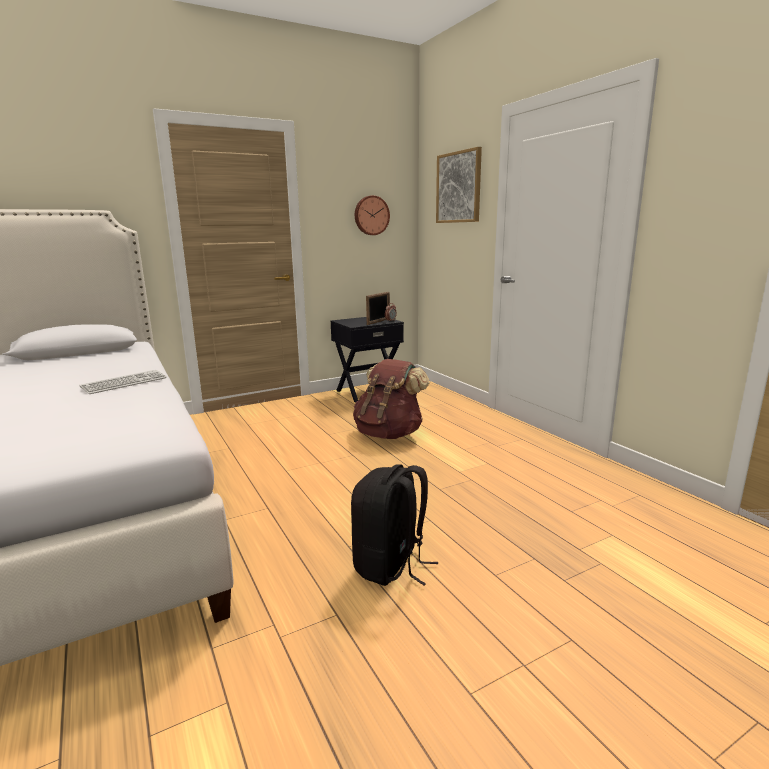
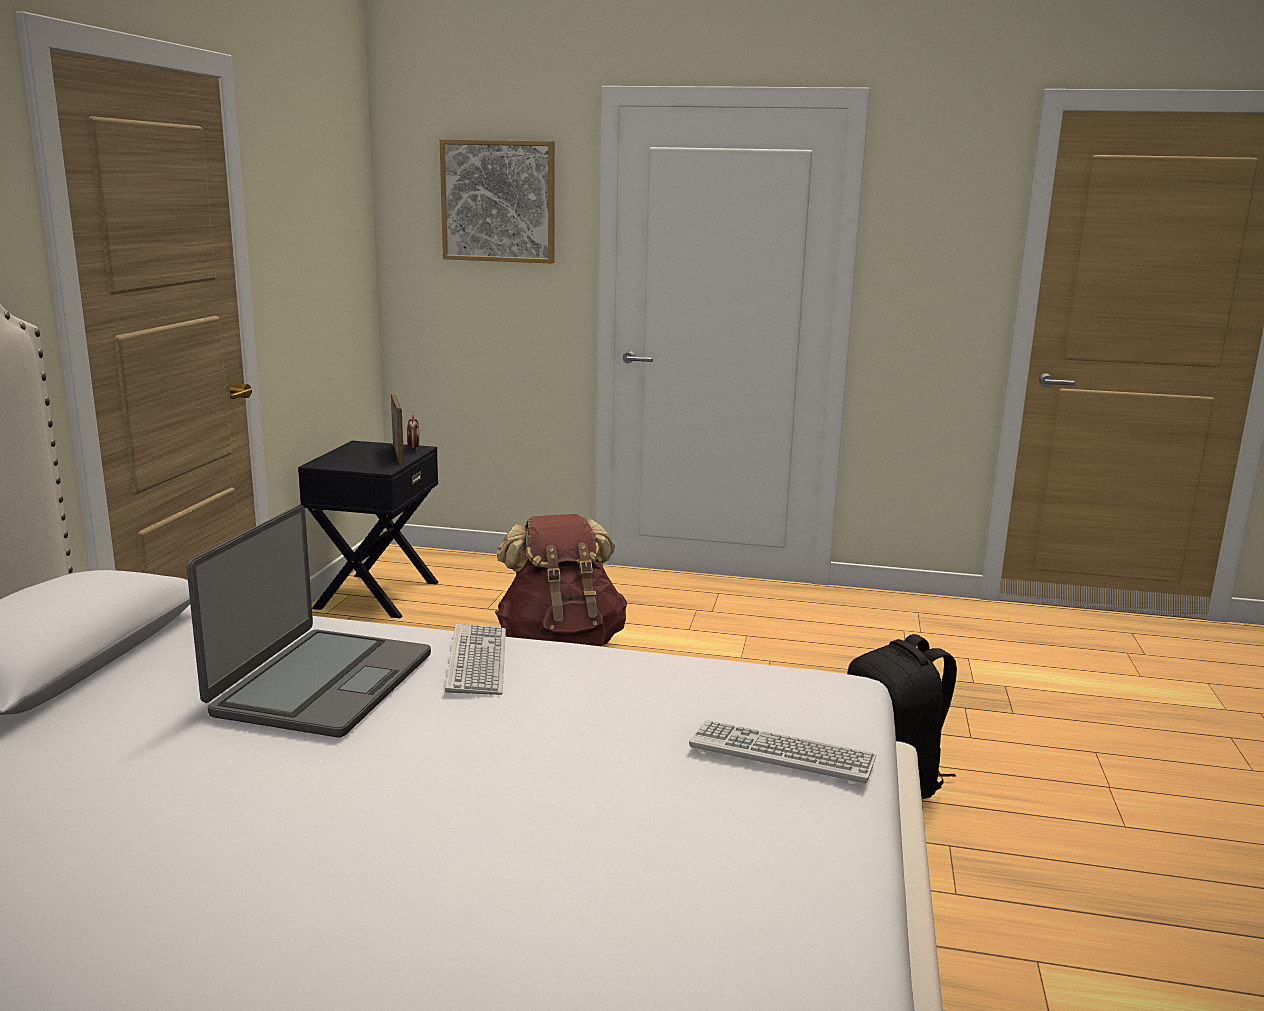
camera: 50 degrees left, 0 degrees up
wall clock [355,196,390,235] -> none
none -> laptop [187,505,431,738]
none -> keyboard [689,720,877,784]

